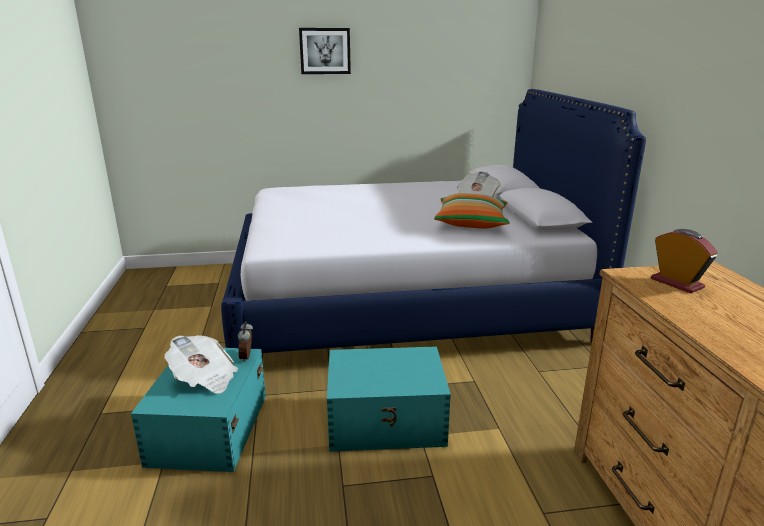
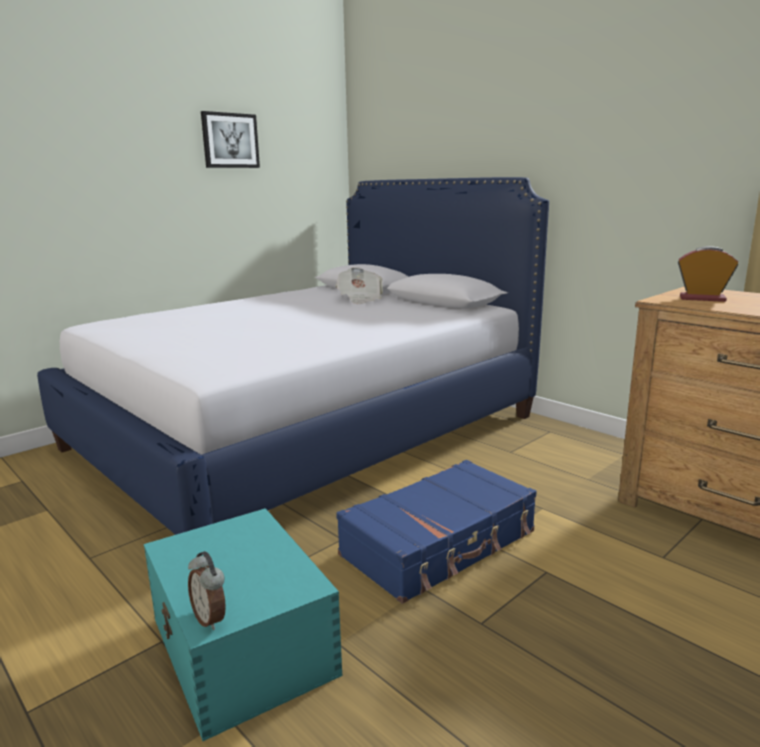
camera: 35 degrees left, 5 degrees down
newspaper [165,335,238,394] -> none
alarm clock [238,322,253,362] -> alarm clock moved to [188,551,226,630]
picture [299,28,351,74] -> picture moved to [201,111,260,168]
turquoise storage box [327,346,451,452] -> blue suitcase [336,460,537,604]
pillow [434,193,510,229] -> none

